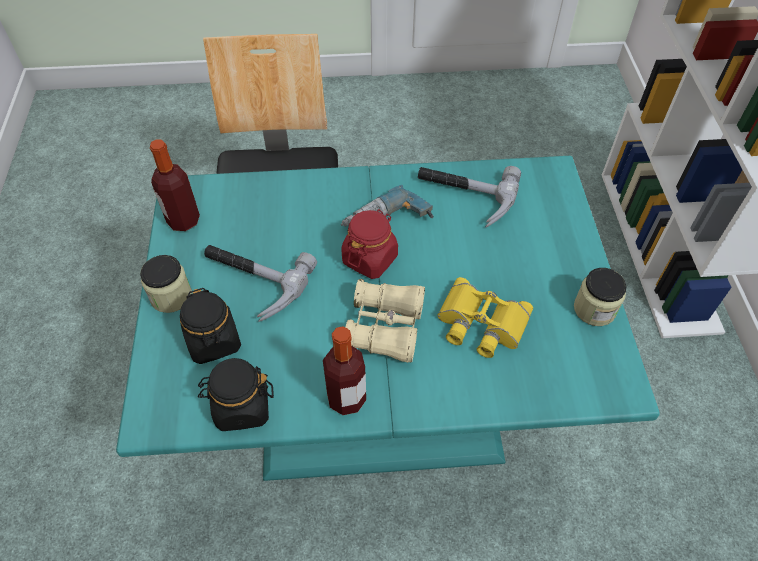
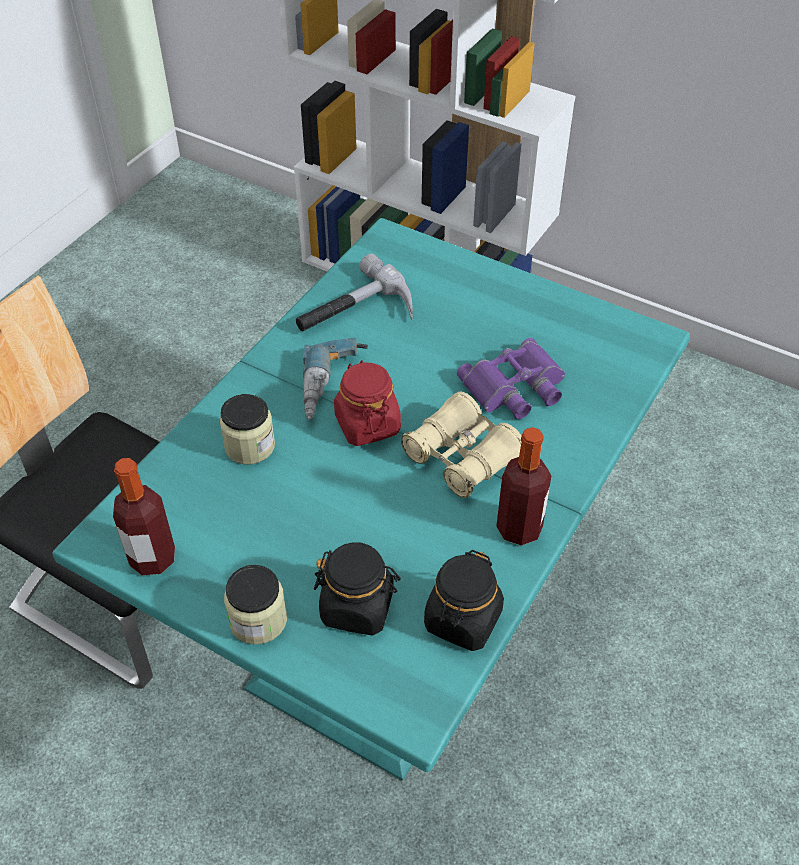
camera: 55 degrees left, 5 degrees down
hammer [204,245,317,322] -> none
yellow binoculars [437,277,533,358] -> purple binoculars [457,338,565,419]
jar [574,268,627,326] -> jar moved to [220,394,275,464]

